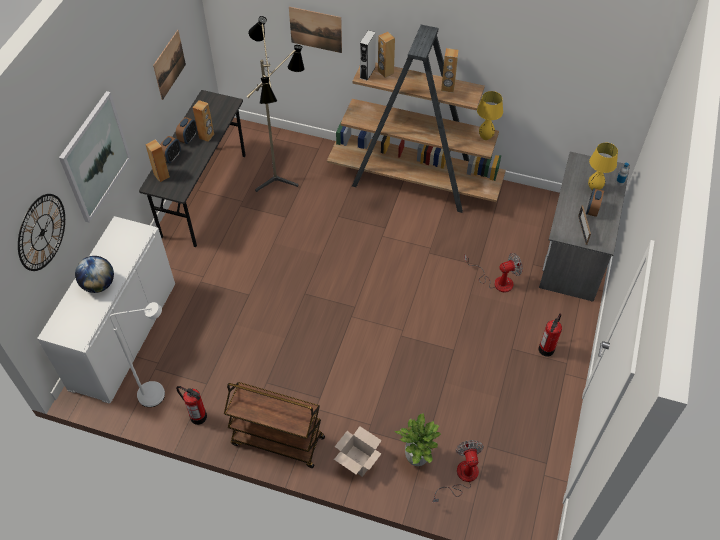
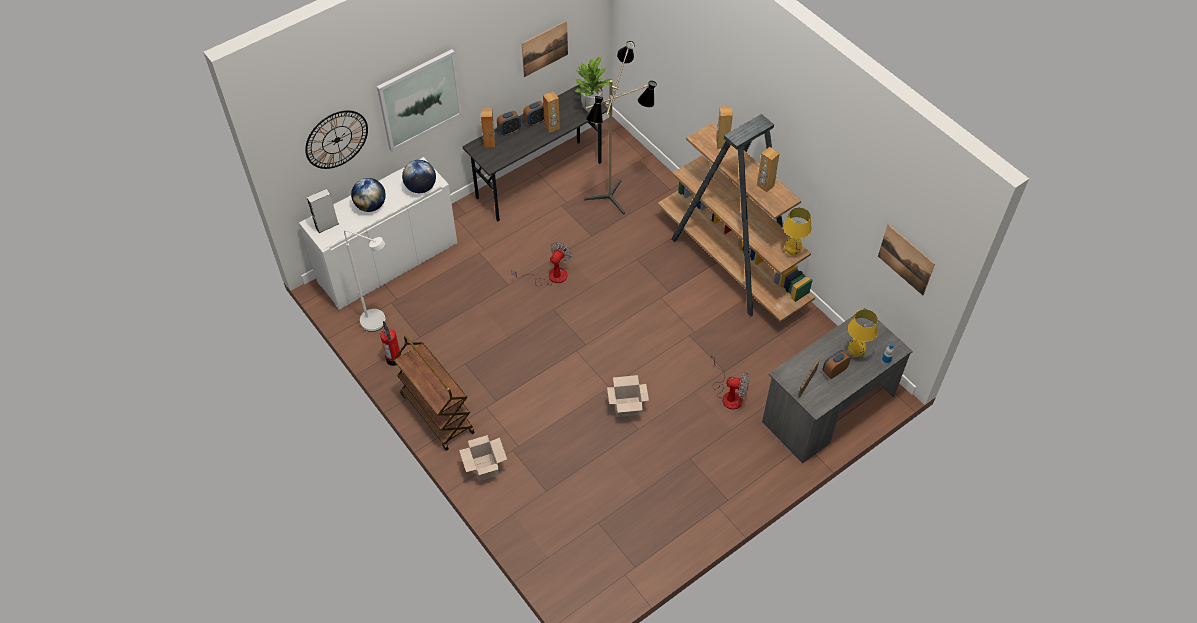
camera: 35 degrees right, 0 degrees up
picture [289,7,342,53] -> picture moved to [878,224,935,295]
grey speaker [360,30,376,81] -> grey speaker moved to [307,189,339,233]
potted plant [395,413,441,466] -> potted plant moved to [575,57,613,112]
fan [432,440,484,503] -> fan moved to [511,242,572,286]
fire extinguisher [538,313,562,357] -> none
none -> globe [402,160,436,193]
none -> cardboard box [607,375,649,417]

